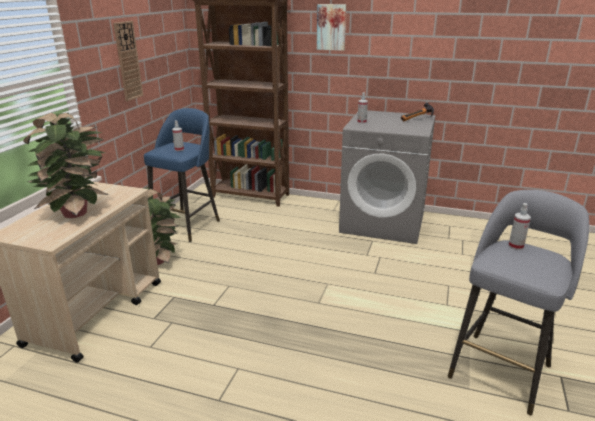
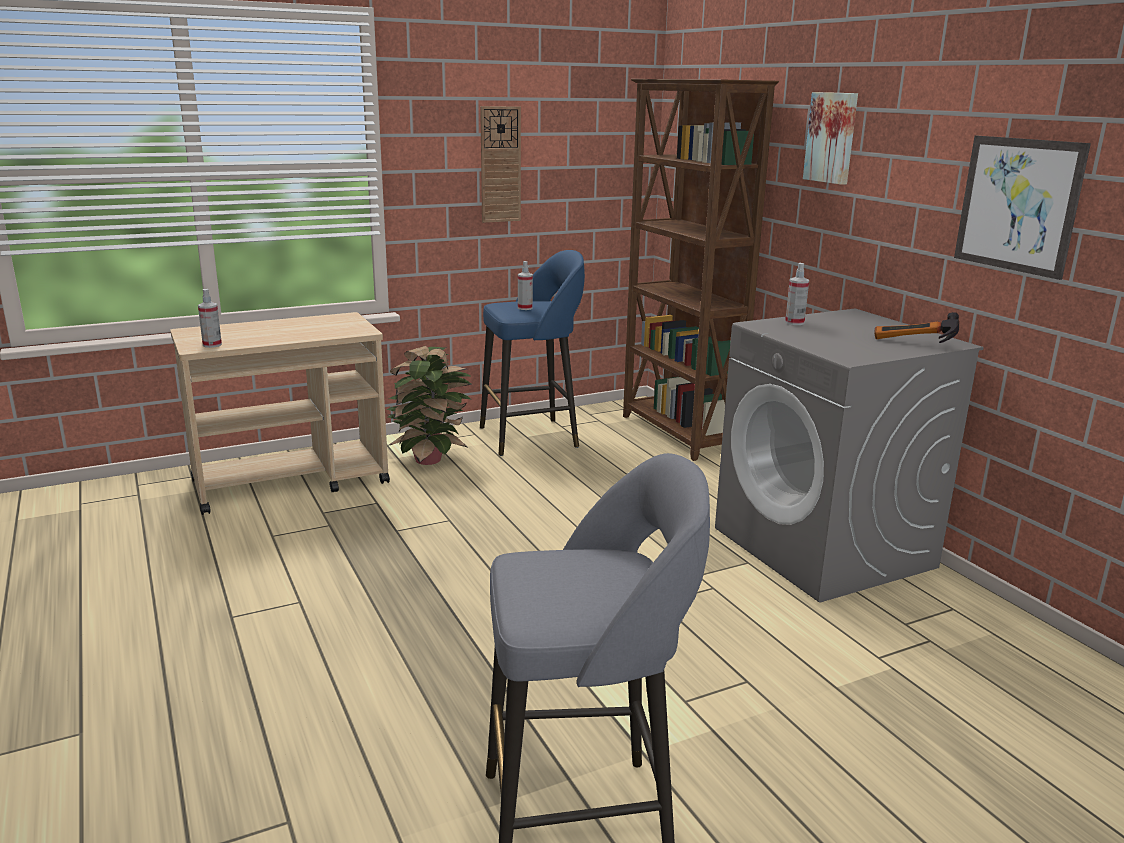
camera: 45 degrees right, 5 degrees down
potted plant [23,113,109,218] -> none
spray bottle [509,203,531,250] -> spray bottle moved to [198,289,222,348]
none -> picture [954,136,1091,280]

